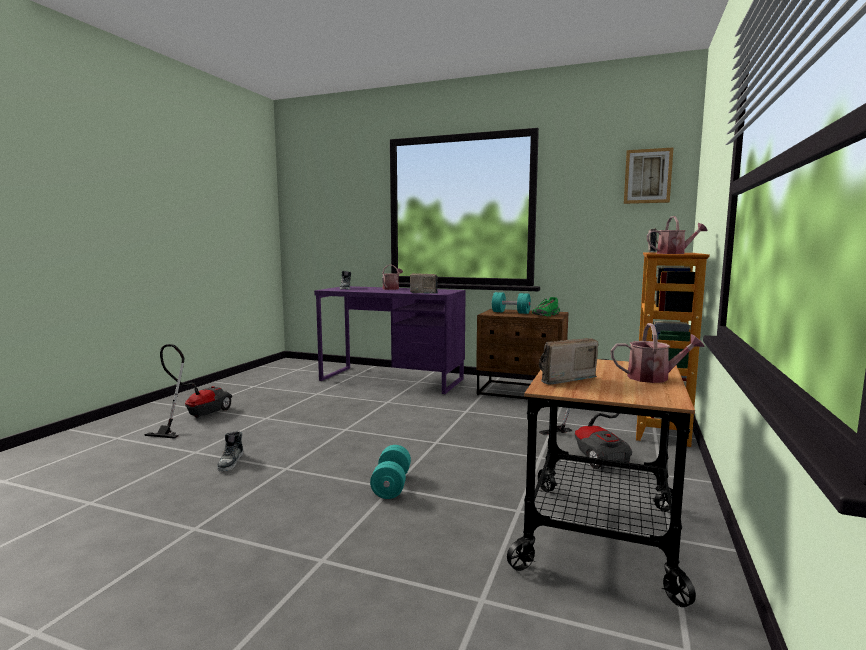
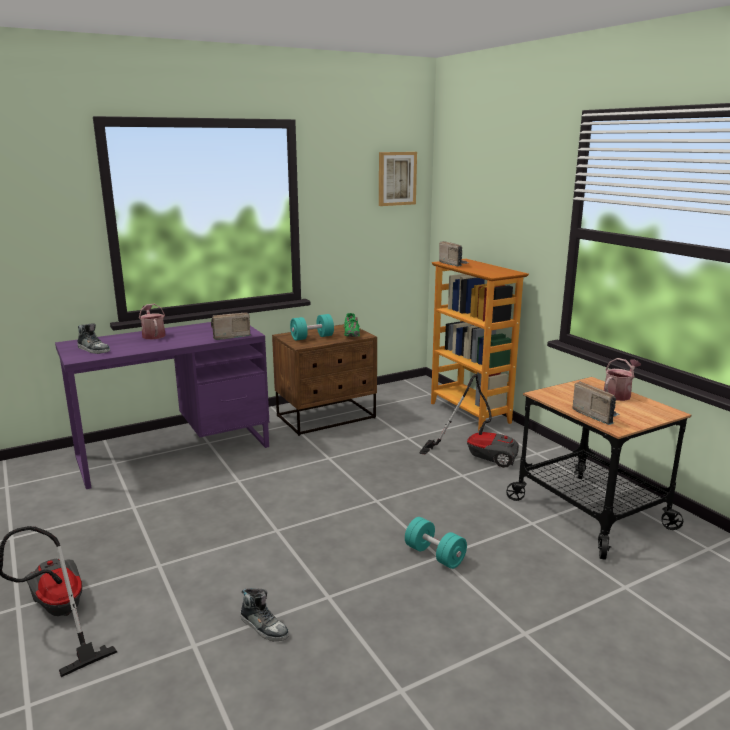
camera: 50 degrees left, 10 degrees up
radio [539,338,598,384] -> radio turned 135 degrees clockwise [572,381,619,425]
watering can [647,216,707,254] -> none

